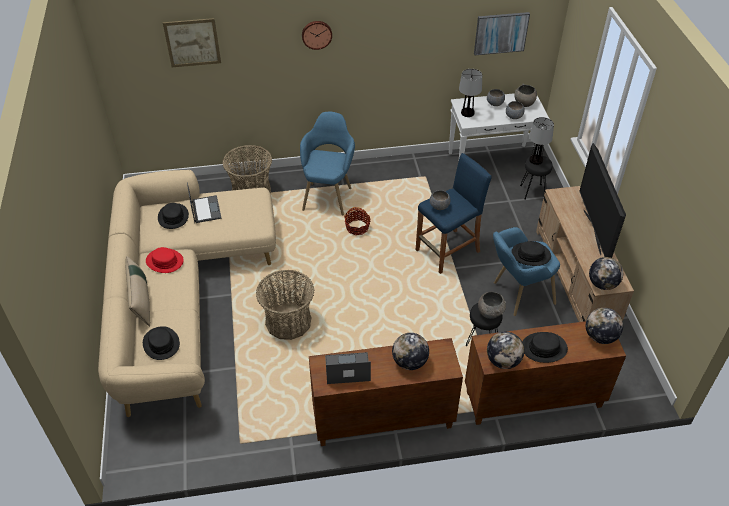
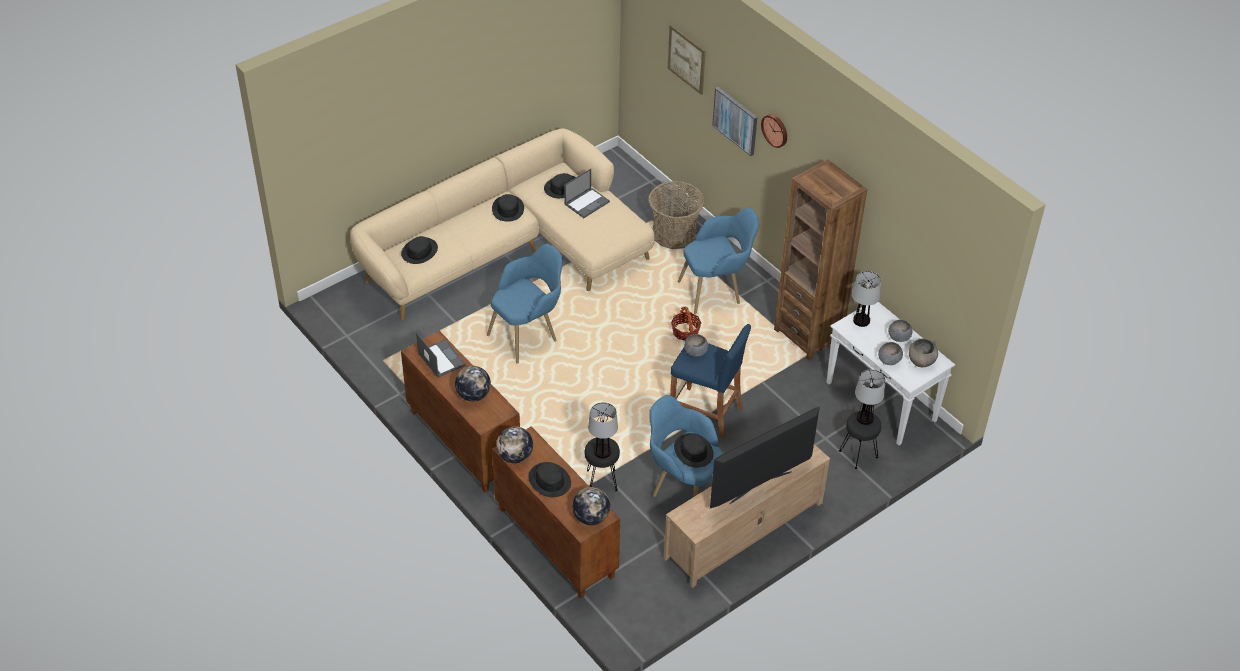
camera: 60 degrees right, 0 degrees up
beige pillow [125,256,150,326] -> none
red hat [146,247,184,273] -> black hat [492,194,524,222]
basket [256,270,314,340] -> blue armchair [487,244,563,364]
picture [474,12,530,55] -> picture moved to [712,87,757,156]
grey bowl [478,292,506,319] -> table lamp [588,402,618,458]
globe [589,257,623,290] -> none
none -> brown bookcase [774,159,867,361]

